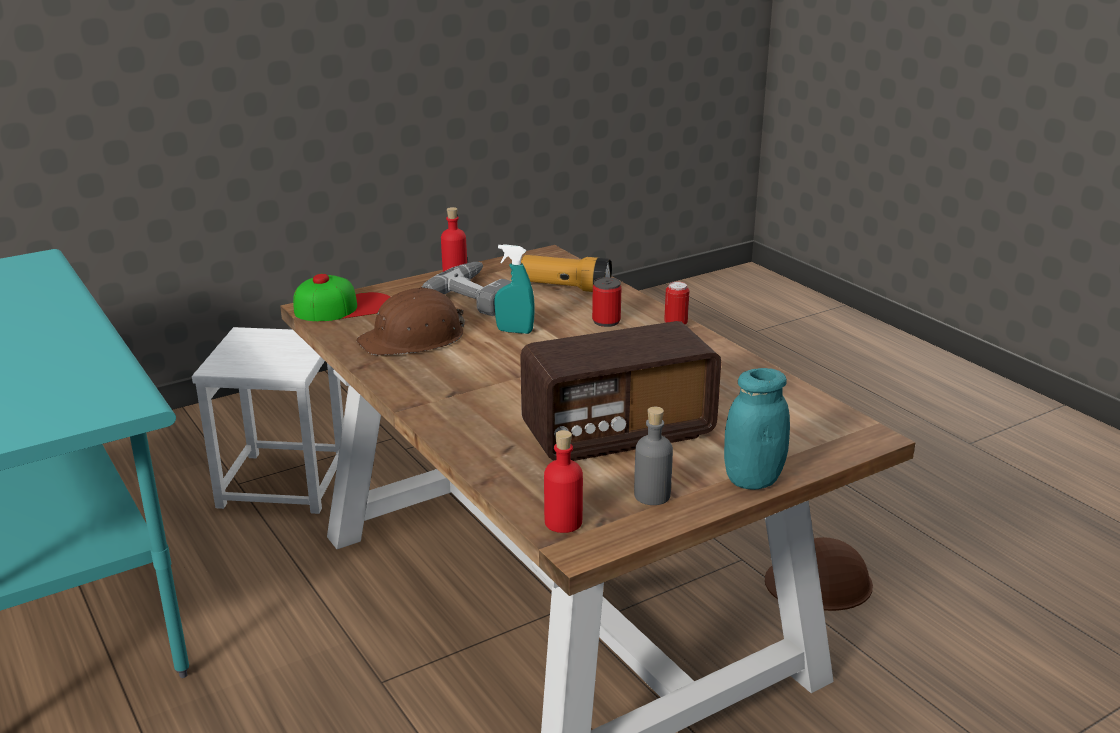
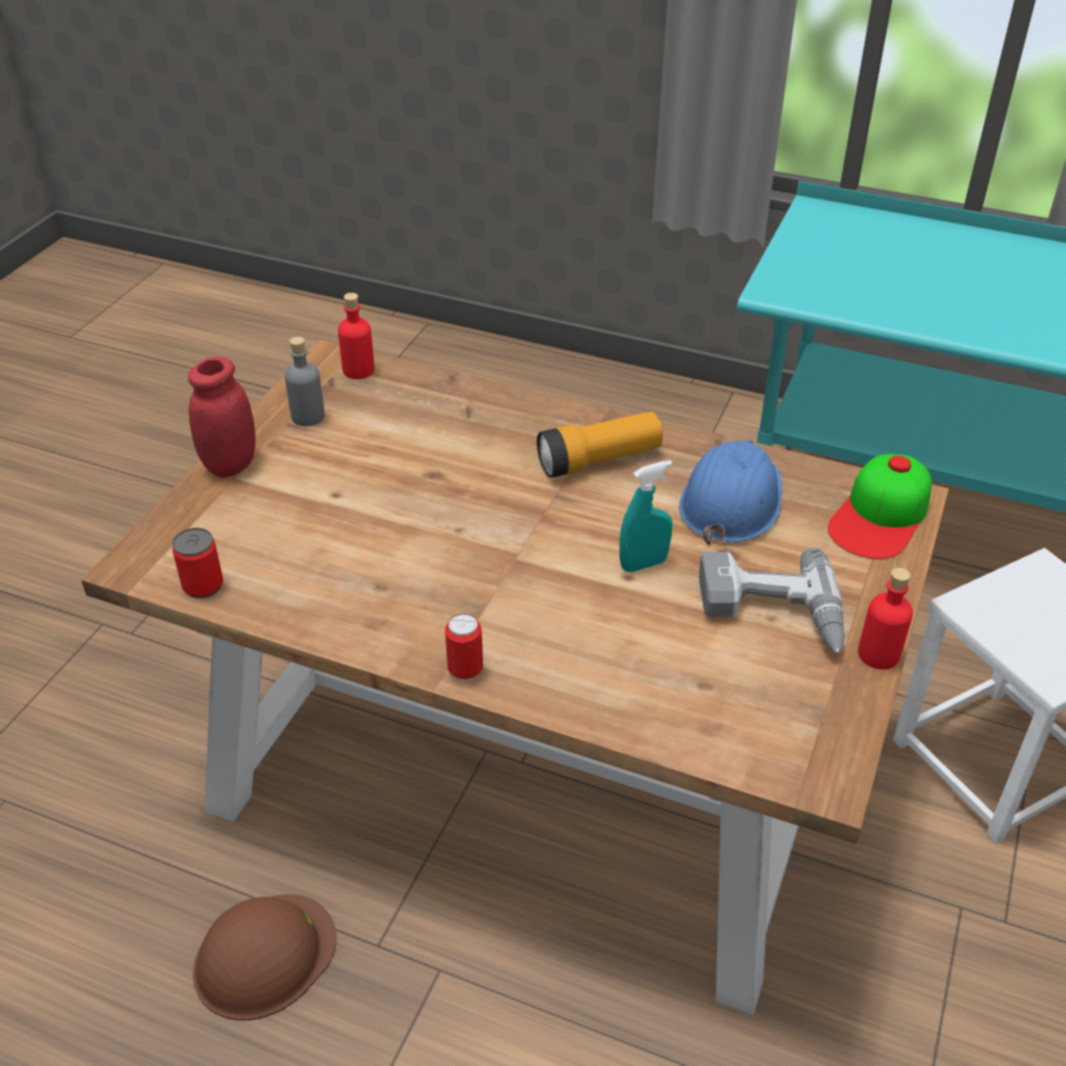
camera: 145 degrees right, 15 degrees up
brown hard hat [357,287,465,356] -> blue hard hat [679,440,782,545]
radio [520,321,721,461] -> none
flashlight [521,255,612,292] -> flashlight moved to [537,411,663,478]
can [592,277,622,327] -> can moved to [172,528,223,599]
turquoise jar [724,368,790,490] -> red jar [188,357,256,478]

